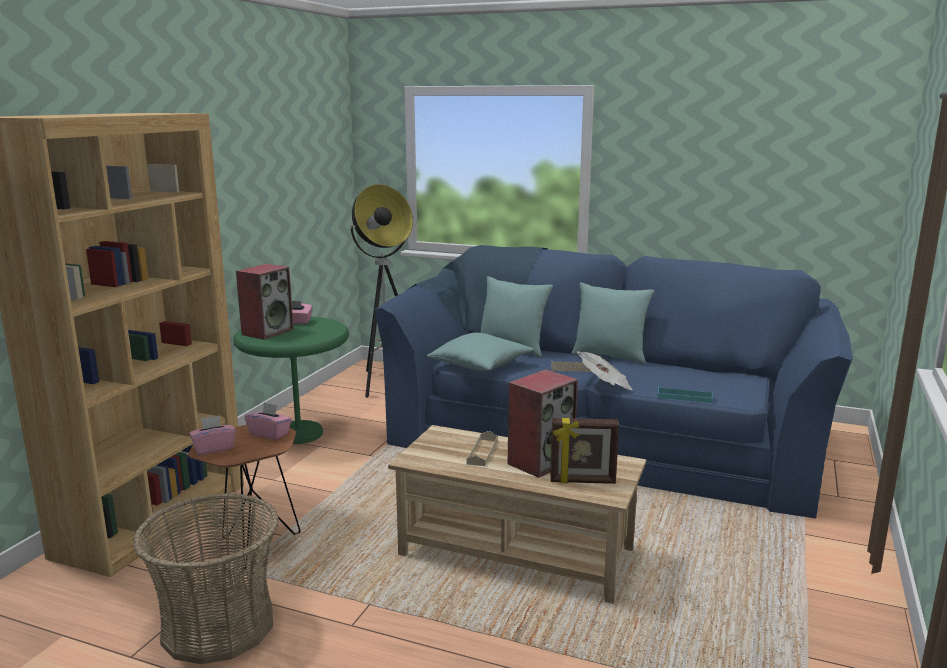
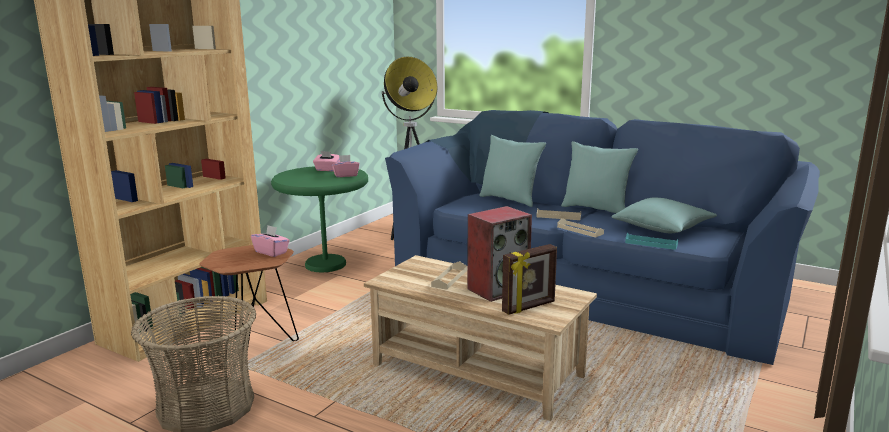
camera: 10 degrees right, 0 degrees up
pink tissue box [189,415,236,455] -> pink tissue box moved to [332,155,359,177]
speaker [236,264,294,340] -> none
turquoise pillow [427,332,534,371] -> turquoise pillow moved to [611,197,717,234]
picture frame [550,418,619,484] -> picture frame turned 45 degrees counterclockwise [502,244,557,315]
newspaper [577,351,632,390] -> beige tray [557,218,604,238]

